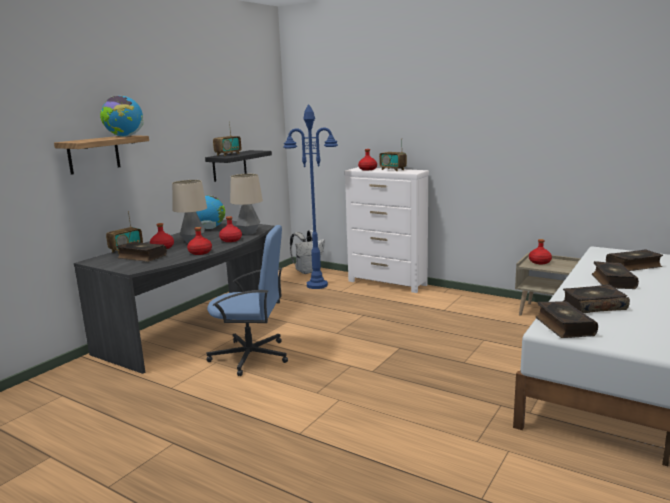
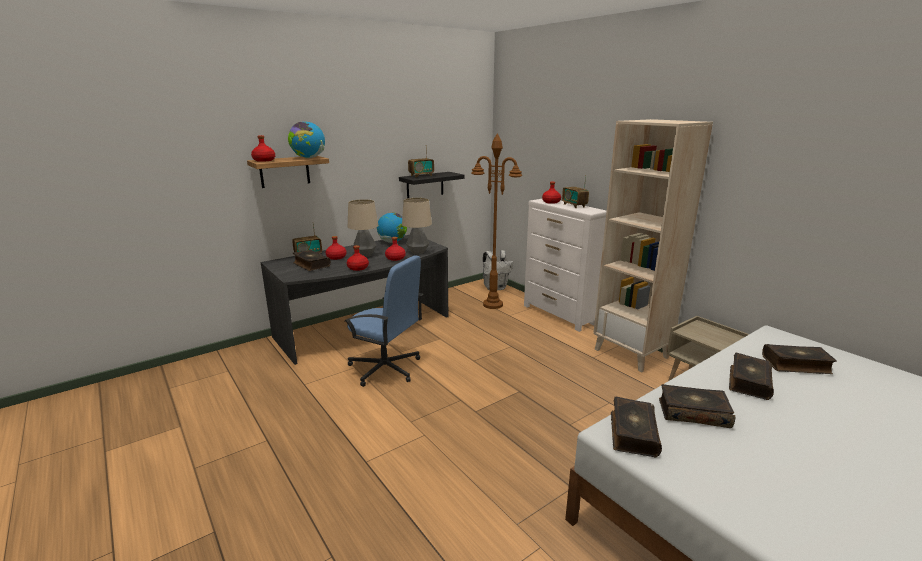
camera: 20 degrees right, 5 degrees up
blue floor lamp [283,104,338,289] -> brown floor lamp [471,133,522,309]
red bottle [529,239,552,264] -> red bottle moved to [251,135,275,162]
none -> beige bookcase [593,119,713,373]

